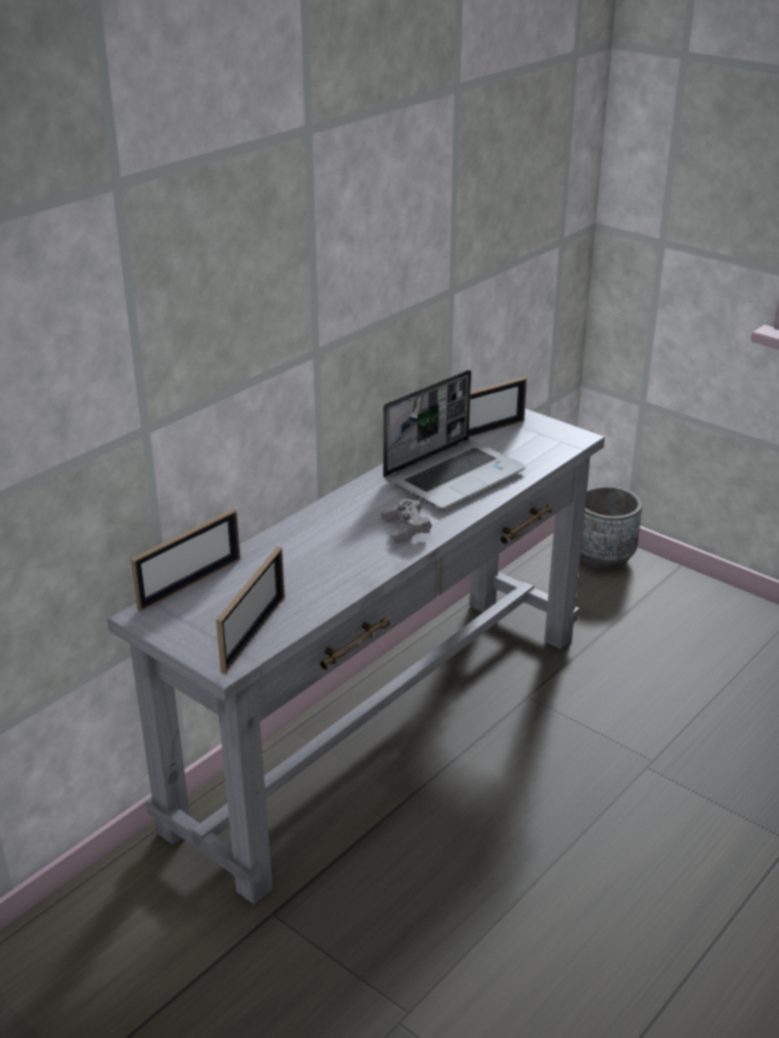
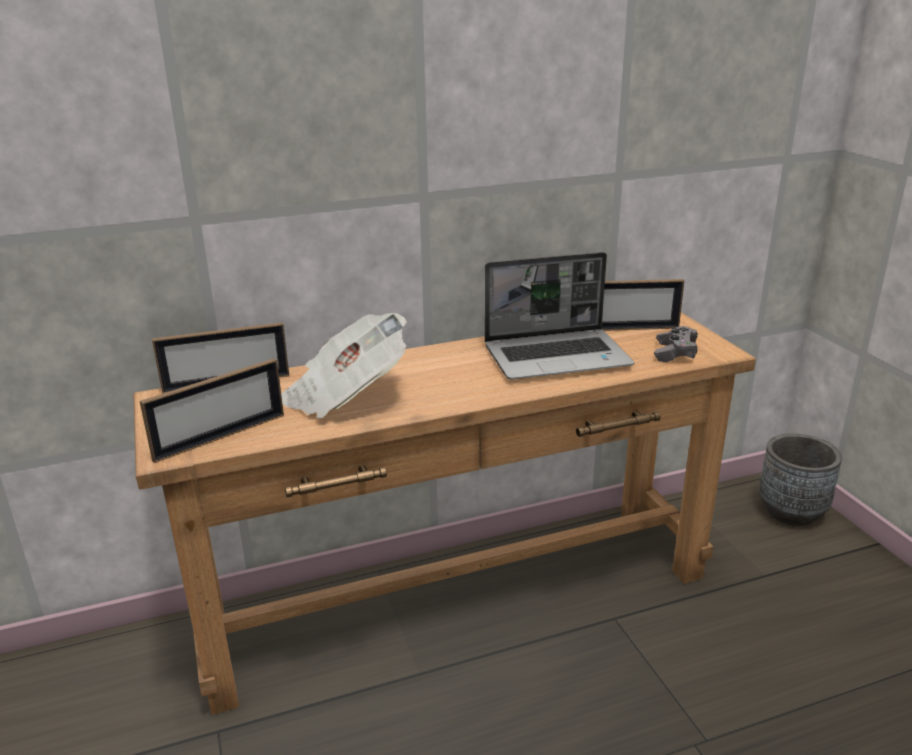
camera: 30 degrees right, 5 degrees down
grey console table [107,408,605,904] -> brown console table [133,312,756,715]
grey game controller [381,499,431,544] -> grey game controller moved to [654,326,698,362]
none -> newspaper [281,313,407,418]

